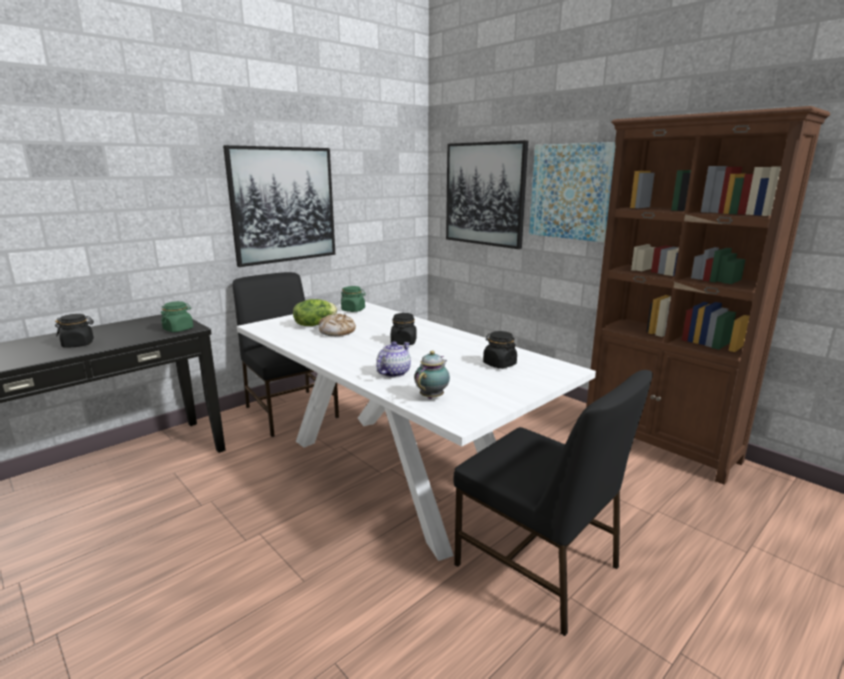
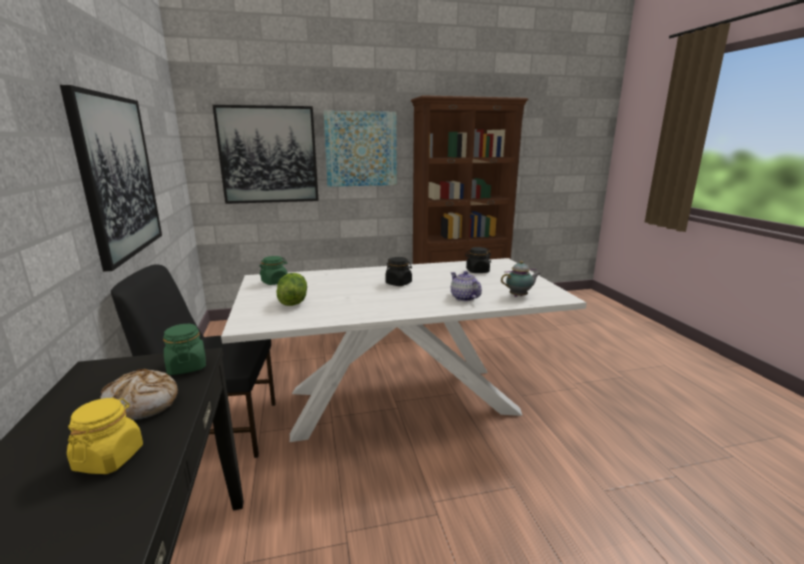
camera: 60 degrees left, 0 degrees up
black jar [55,314,94,348] -> yellow jar [67,397,143,474]
bread [319,314,356,336] -> bread moved to [100,369,178,420]
teapot [414,351,450,399] -> teapot turned 105 degrees clockwise [501,261,541,297]
black chair [453,370,653,636] -> none

